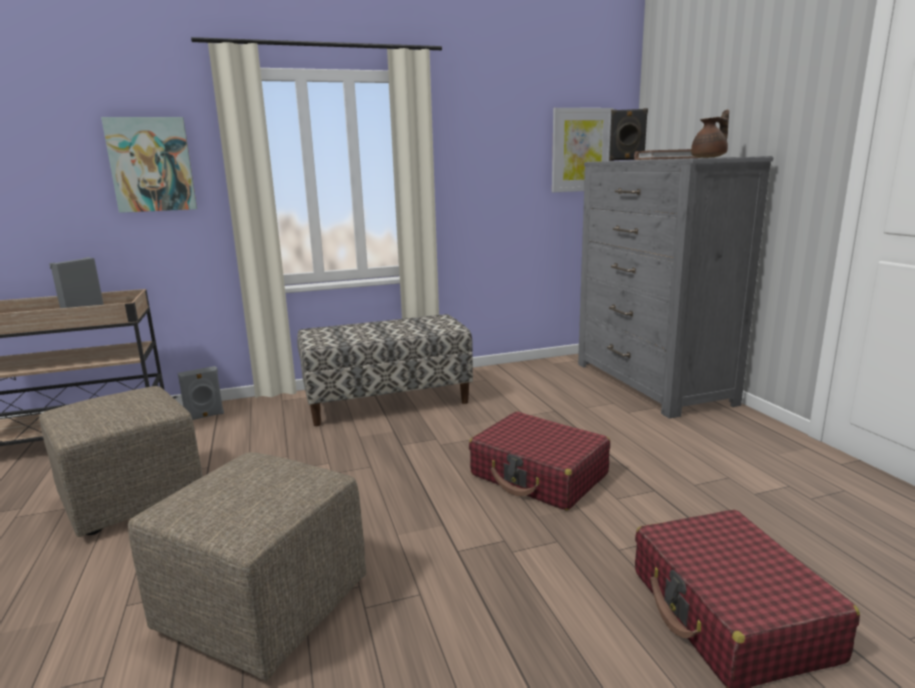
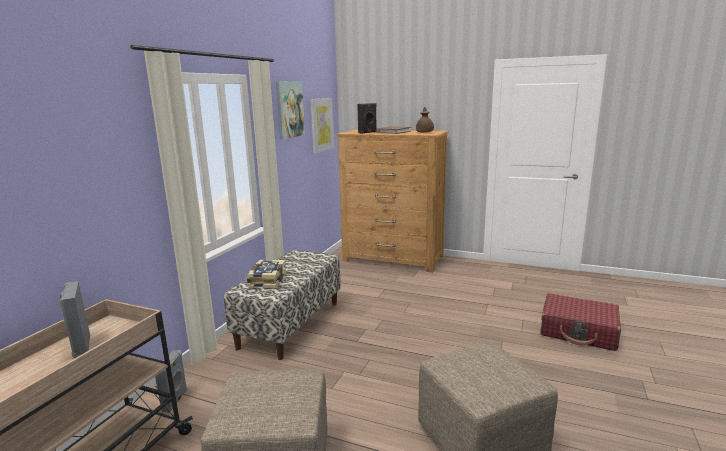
camera: 50 degrees left, 0 degrees up
picture [101,117,197,213] -> picture moved to [276,81,305,139]
red suitcase [469,411,610,511] -> none
grey dresser [578,156,774,419] -> brown dresser [336,130,449,273]
none -> book [247,260,286,288]

